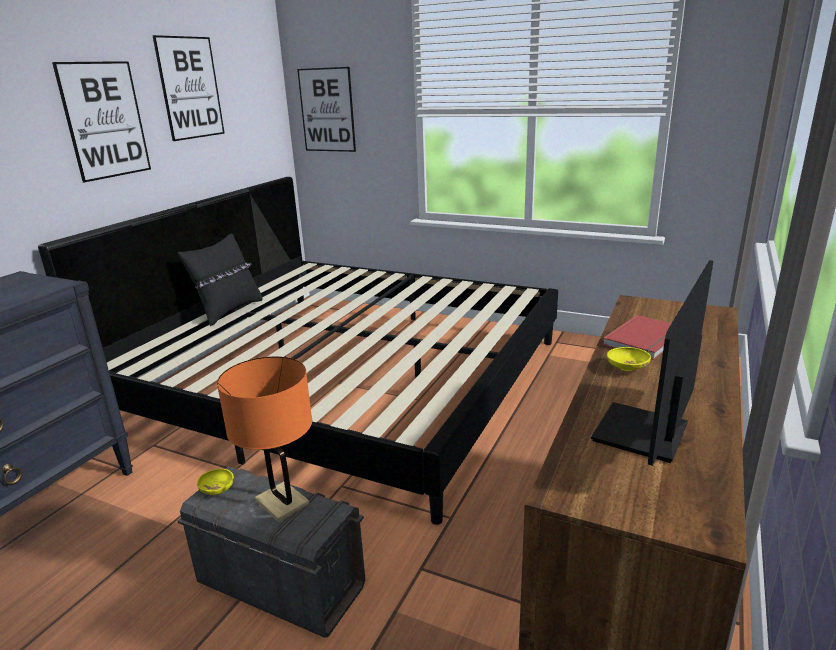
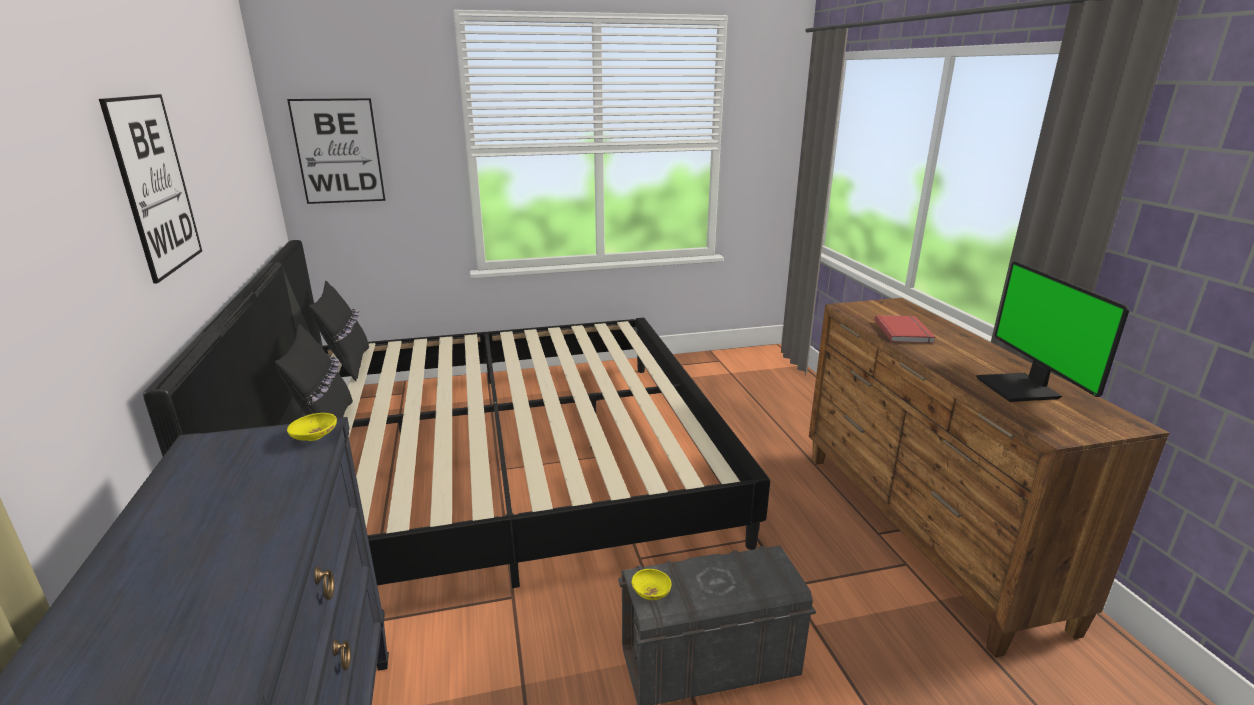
camera: 40 degrees left, 0 degrees up
picture [152,35,225,141] -> none
orange table lamp [217,356,312,522] -> none
yellow bowl [607,347,651,371] -> yellow bowl moved to [287,413,337,441]
none -> black pillow [309,280,369,381]

